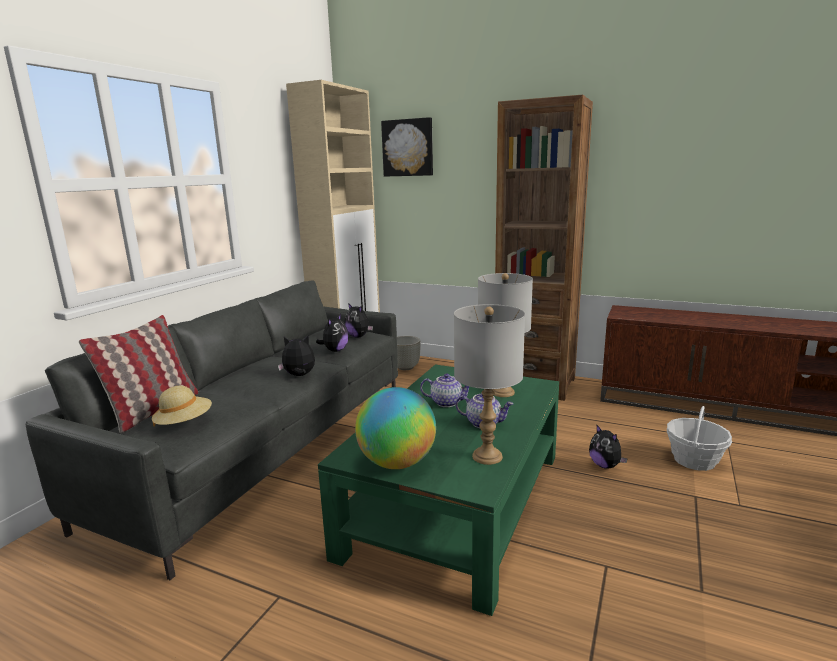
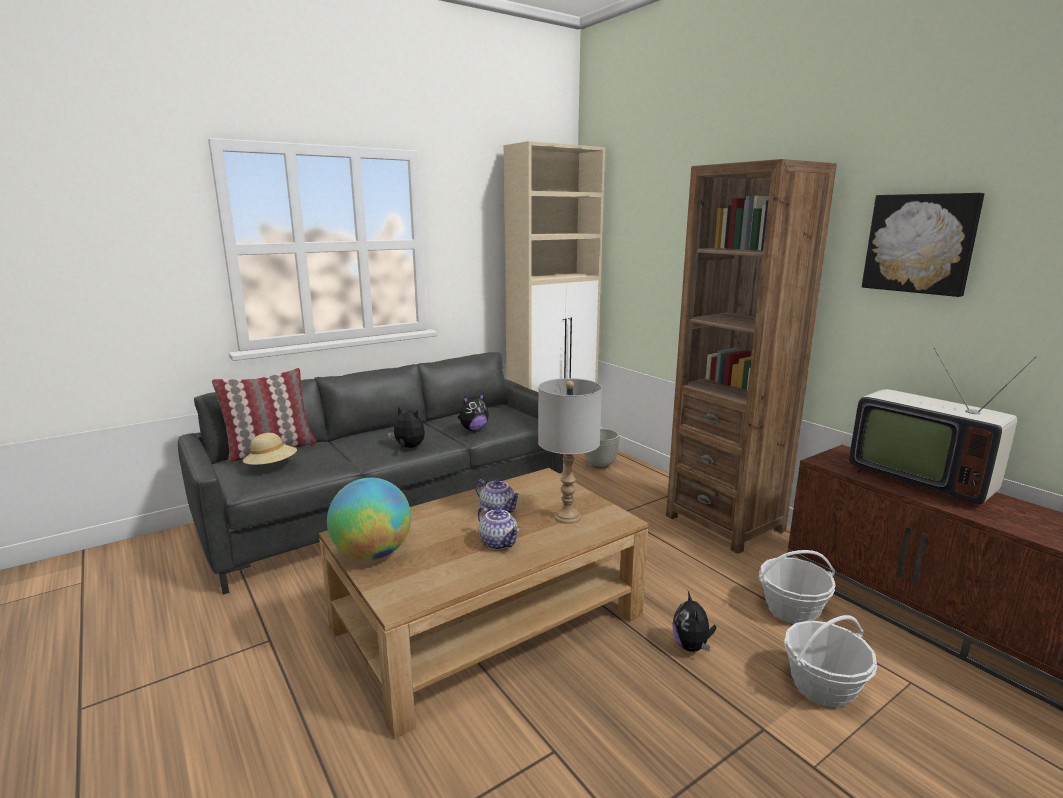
camera: 30 degrees right, 0 degrees up
green coffee table [318,365,559,616] -> brown coffee table [319,468,648,739]
plush toy [344,303,373,338] -> none
picture [381,117,433,177] -> picture moved to [862,193,984,297]
grey table lamp [454,304,525,465] -> none
none -> basket [758,550,836,624]
none -> television [849,348,1036,508]

